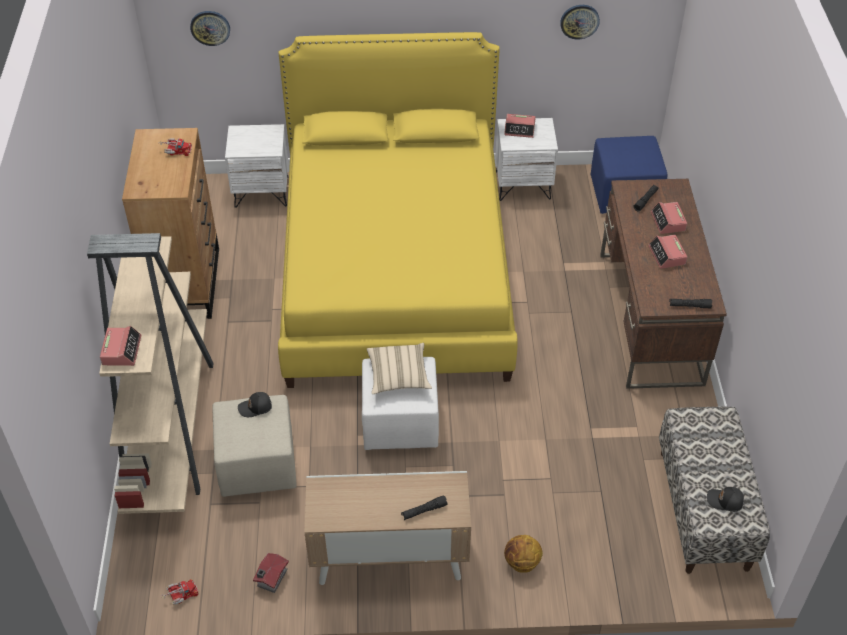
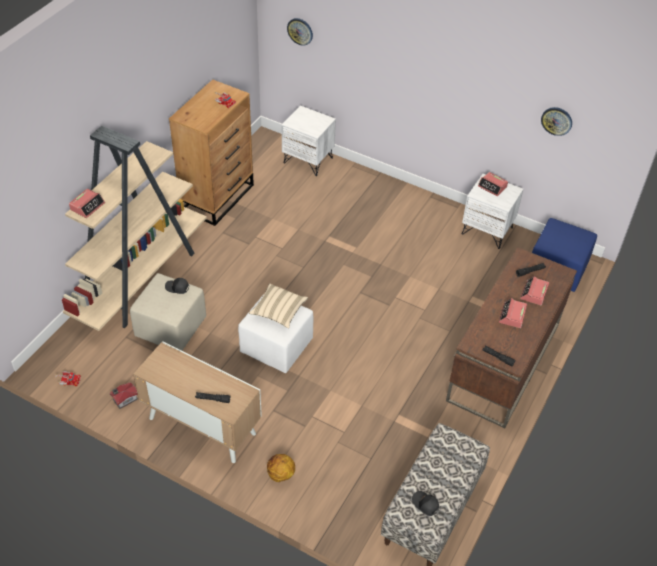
camera: 30 degrees right, 0 degrees up
yellow bed [278,32,518,388] -> none

